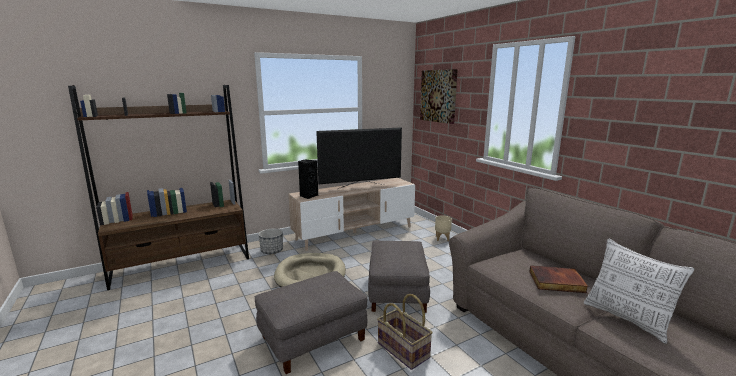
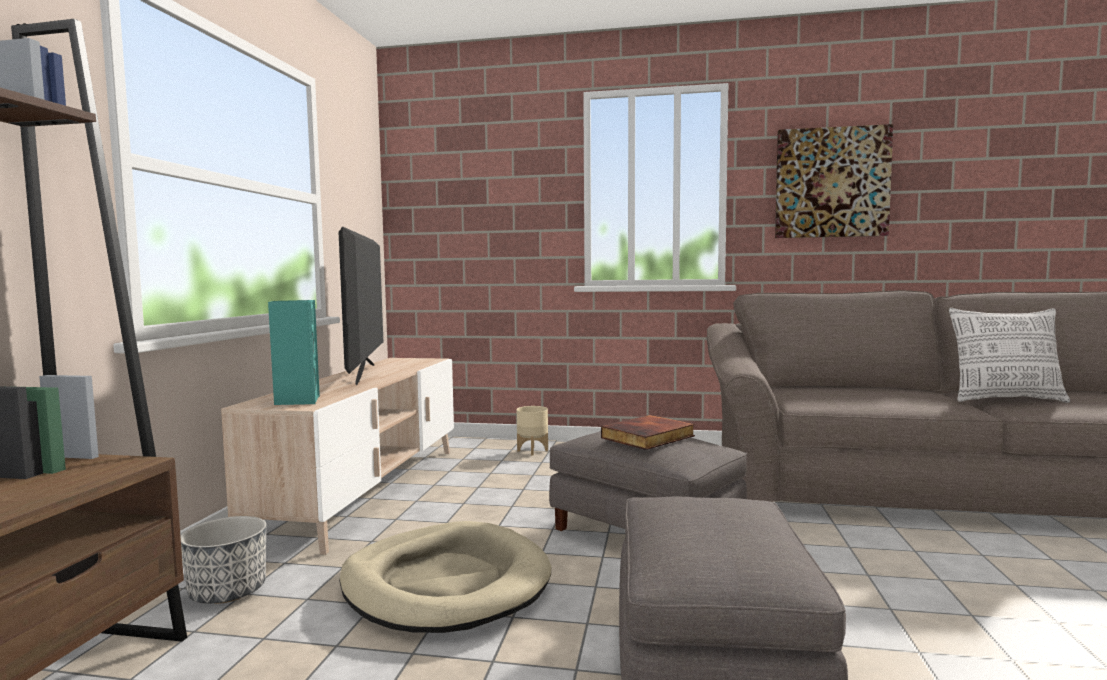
camera: 50 degrees left, 10 degrees down
black speaker [298,160,318,199] -> turquoise speaker [268,300,320,405]
television [316,127,402,189] -> television turned 150 degrees clockwise [338,226,383,385]
basket [377,294,433,370] -> none
picture [420,69,458,124] -> picture moved to [775,124,893,238]
book [529,265,588,293] -> book moved to [601,415,695,450]

